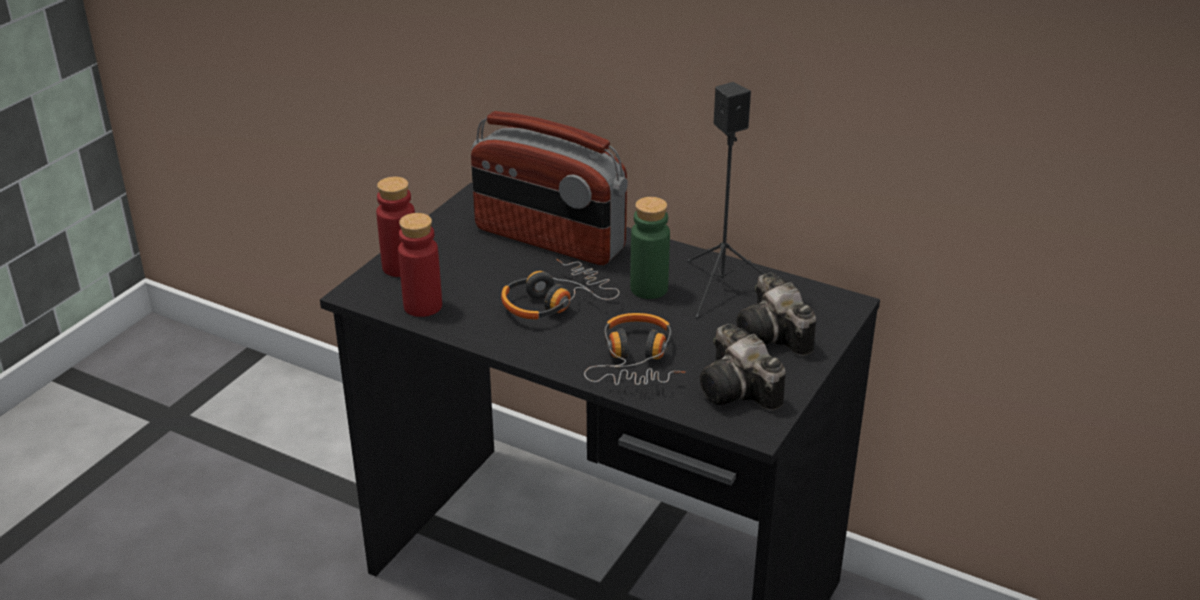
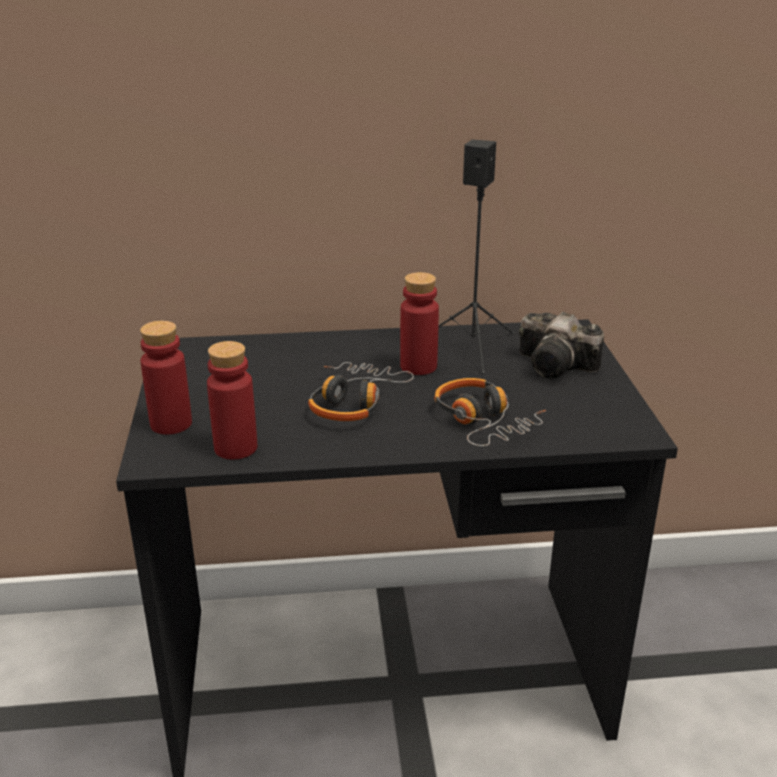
camera: 35 degrees left, 5 degrees down
radio [471,111,628,265] -> none
green bottle [630,197,670,299] -> red bottle [400,272,439,375]
camera [700,324,786,411] -> none

